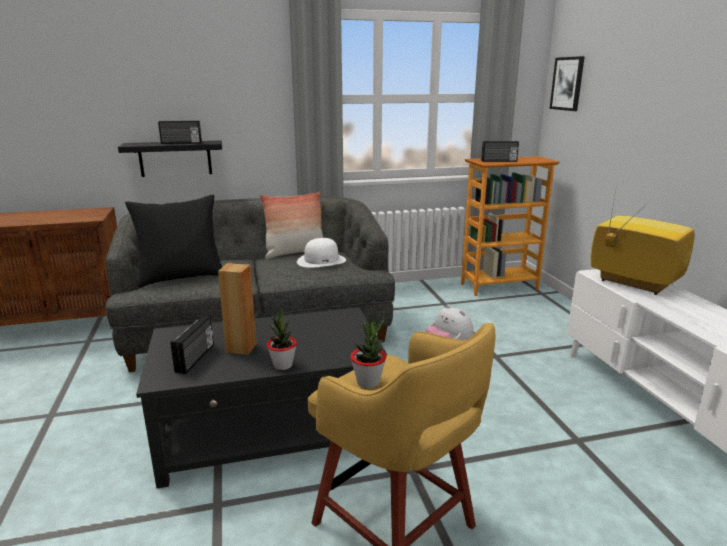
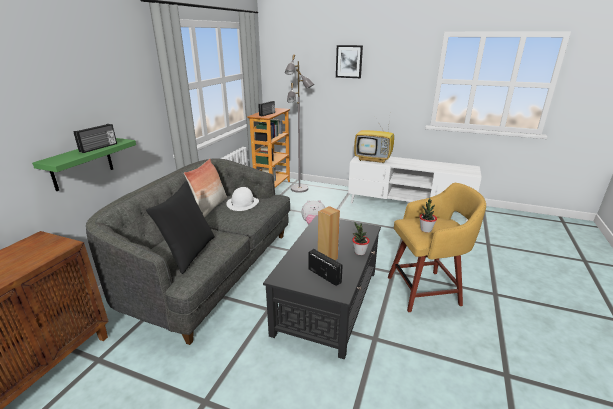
camera: 55 degrees left, 5 degrees up
black shelf [118,141,222,177] -> green shelf [32,138,136,191]
picture [550,56,585,111] -> picture moved to [336,45,363,78]
television [591,185,695,295] -> television turned 150 degrees counterclockwise [354,117,394,164]
none -> grey floor lamp [285,54,314,193]

